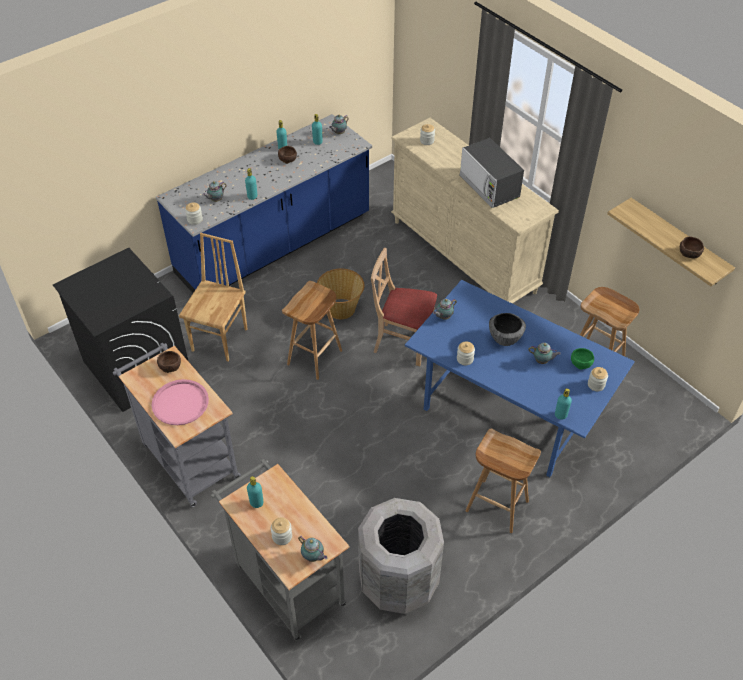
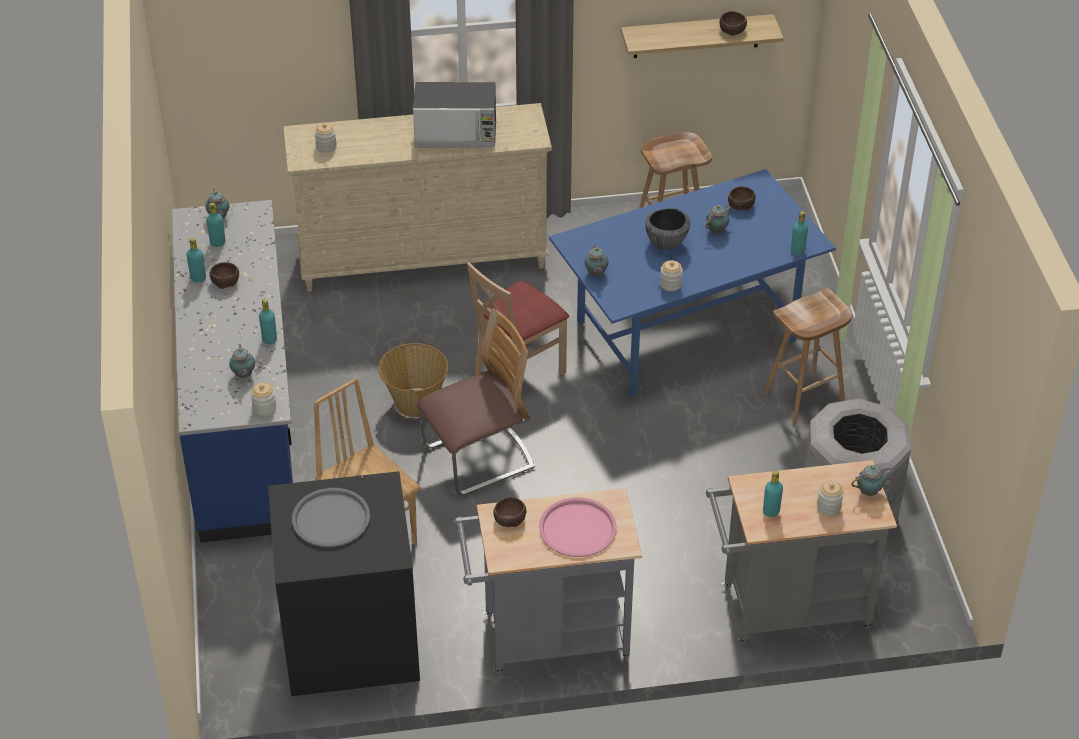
camera: 60 degrees left, 5 degrees down
brown stool [282,281,342,380] -> chair [417,308,535,495]
green bowl [571,348,594,370] -> brown bowl [728,186,756,211]
jar [588,367,608,391] -> none
none -> grey tray [292,488,370,547]

